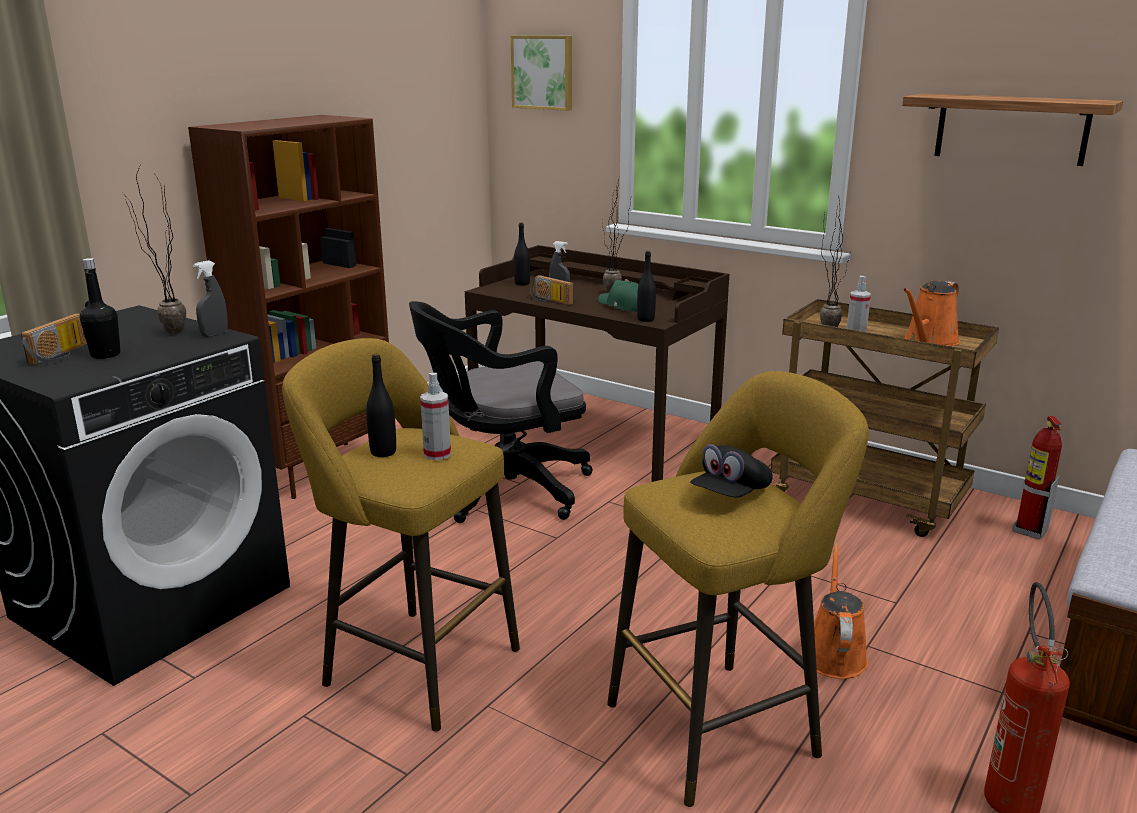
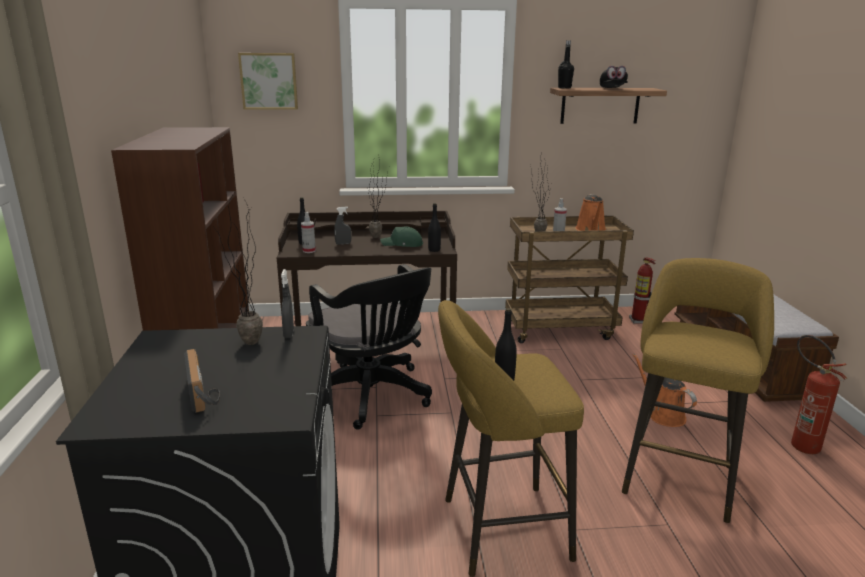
camera: 40 degrees left, 0 degrees up
black bottle [80,258,121,359] -> black bottle moved to [558,40,574,89]
black office chair [409,301,593,523] -> black office chair turned 60 degrees counterclockwise [306,264,432,430]
spray bottle [420,373,451,460] -> spray bottle moved to [301,212,316,253]
radio [530,275,574,305] -> none
black cap [690,444,773,498] -> black cap moved to [600,66,628,88]

